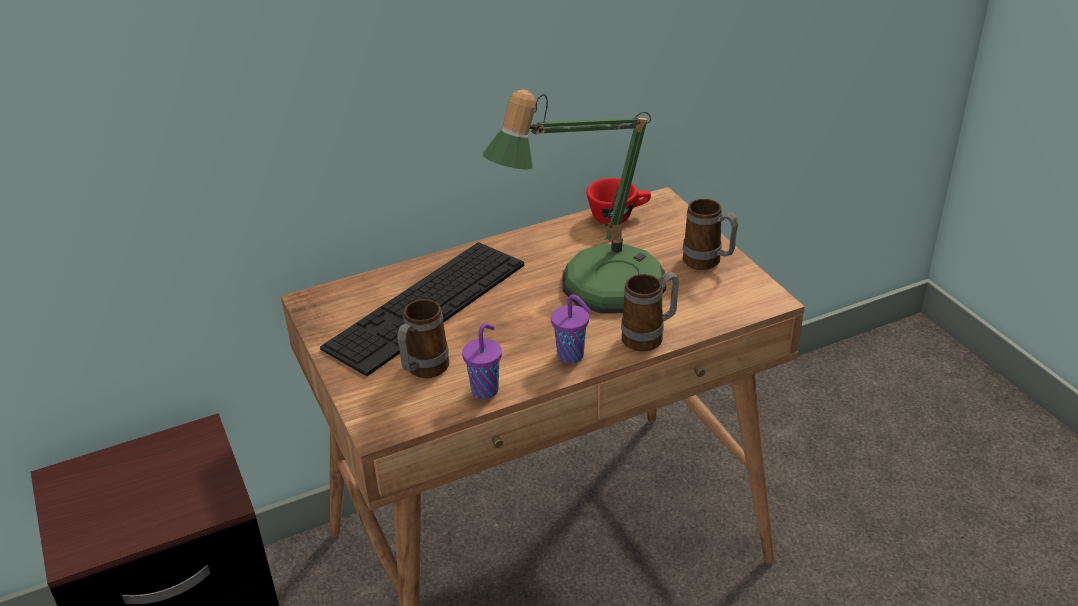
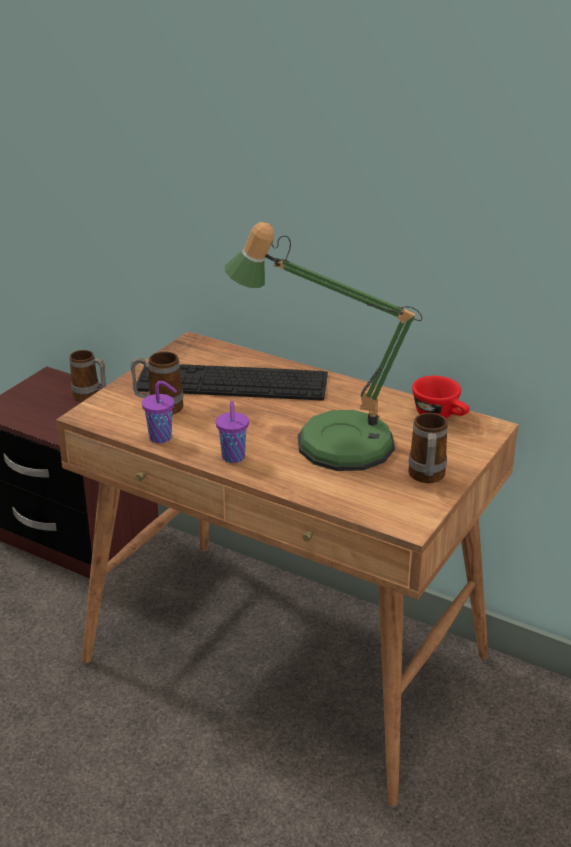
camera: 55 degrees right, 5 degrees down
mug [621,271,679,351] -> mug moved to [69,350,106,401]

